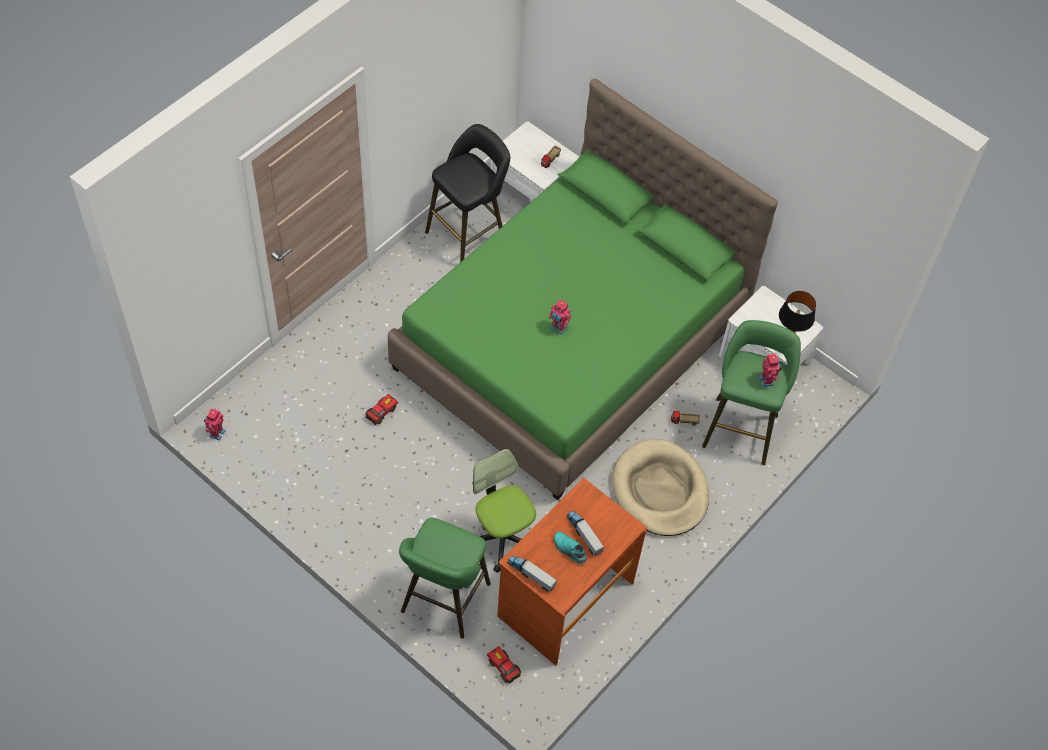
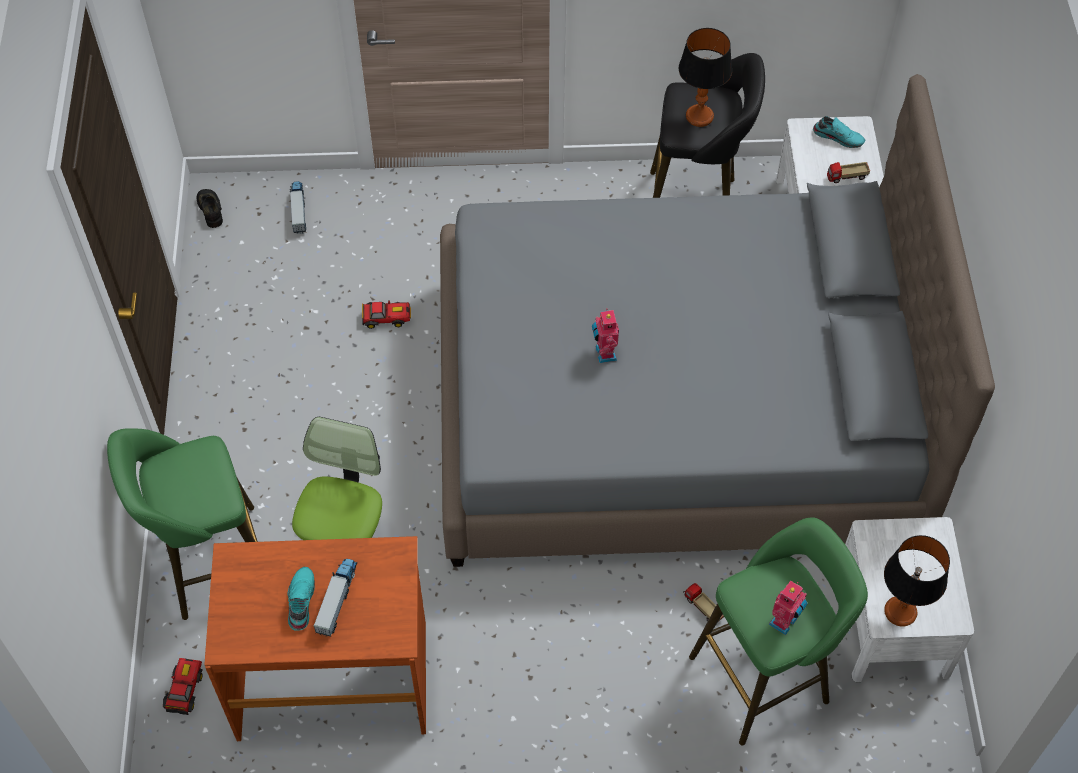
camera: 50 degrees right, 0 degrees up
toy robot [204,408,226,441] -> black shoe [197,189,223,228]
green bed [388,79,778,500] -> grey bed [440,74,995,567]
toy truck [507,556,557,593] -> toy truck moved to [290,181,306,234]
beige dog bed [612,439,709,536] -> none
none -> table lamp [679,28,732,127]
none -> turquoise shoe [813,116,866,148]

